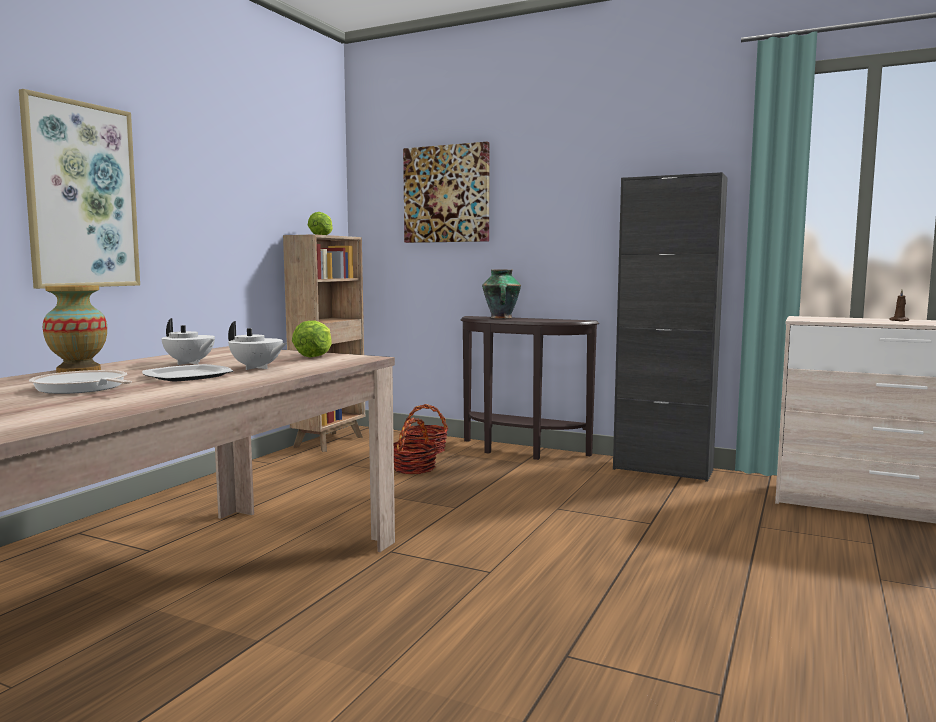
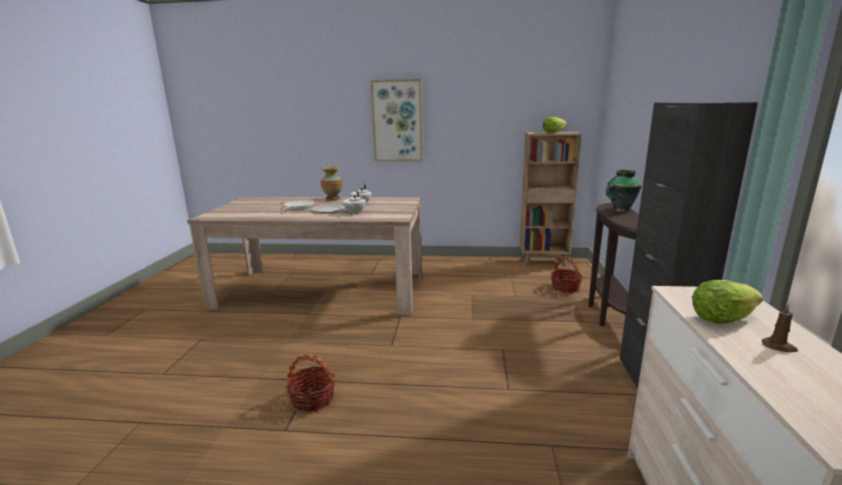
camera: 70 degrees right, 10 degrees up
lettuce [292,320,332,358] -> lettuce moved to [692,280,763,324]
basket [394,418,438,475] -> basket moved to [286,354,335,412]
picture [403,142,490,243] -> none

